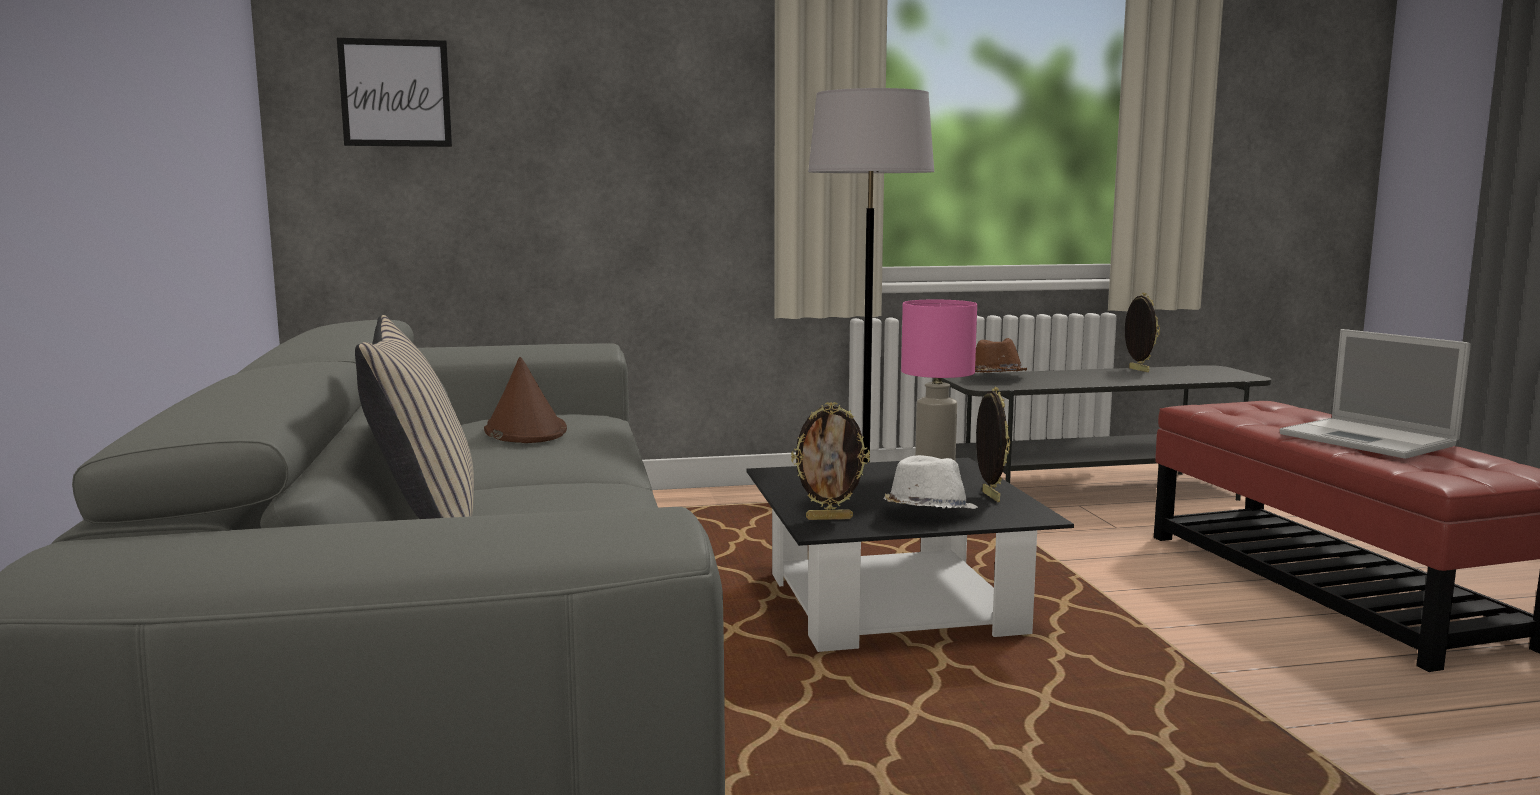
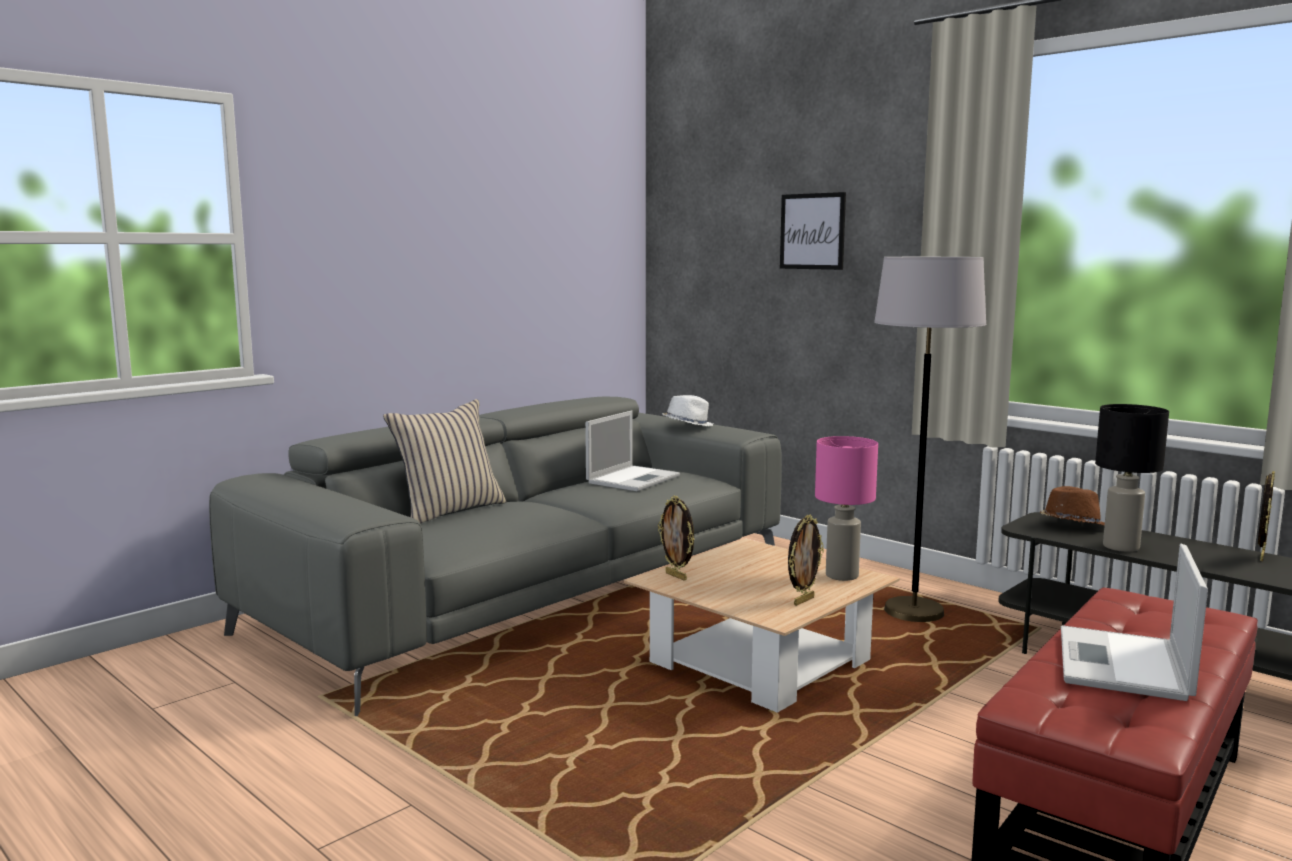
camera: 55 degrees right, 0 degrees up
picture [337,38,452,147] -> picture moved to [780,192,846,270]
brown hat [484,357,567,443] -> laptop [585,411,680,491]
black coffee table [746,458,1074,652] -> beige coffee table [624,538,900,713]
white hat [884,455,978,509] -> white hat moved to [662,395,713,426]
none -> black table lamp [1095,404,1169,552]

